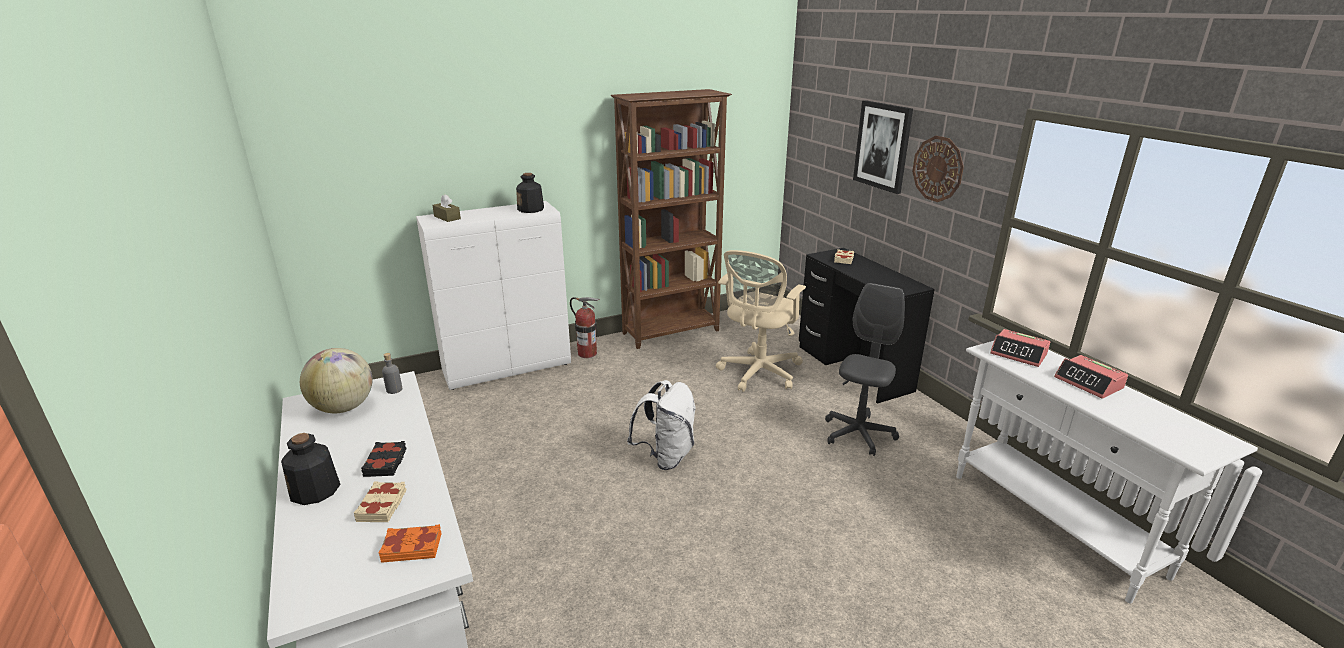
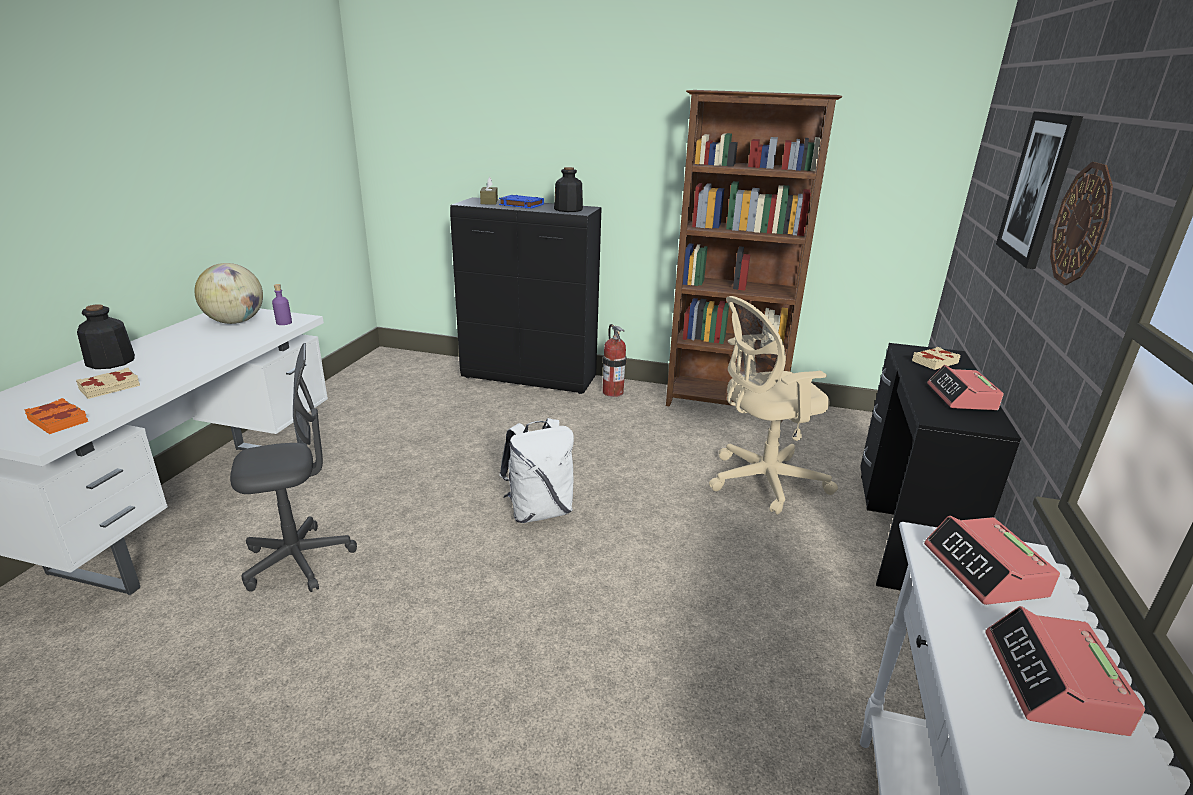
camera: 40 degrees right, 0 degrees up
black book [361,441,406,477] -> none
grey bottle [382,353,402,394] -> purple bottle [272,284,292,325]
white cabinet [416,201,571,390] -> black cabinet [450,197,602,394]
grey office chair [825,283,905,456] -> grey office chair moved to [230,343,357,592]
none -> blue book [499,195,544,208]
none -> alarm clock [927,365,1004,410]

